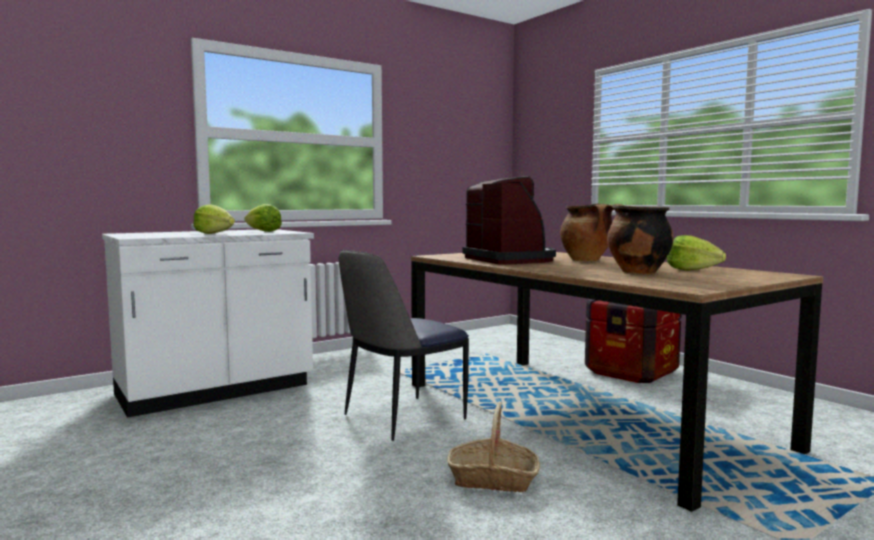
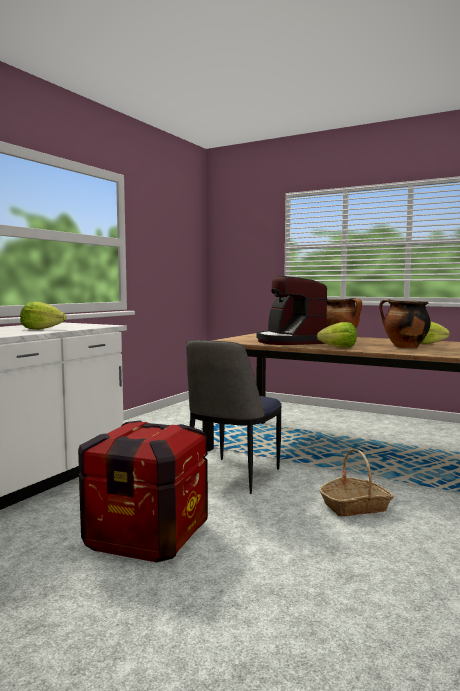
camera: 25 degrees left, 0 degrees up
lettuce [244,204,282,232] -> lettuce moved to [317,322,357,347]
coffee machine [462,176,556,265] -> coffee machine turned 150 degrees counterclockwise [256,276,328,345]
crate [585,299,682,383] -> crate moved to [78,420,208,563]

